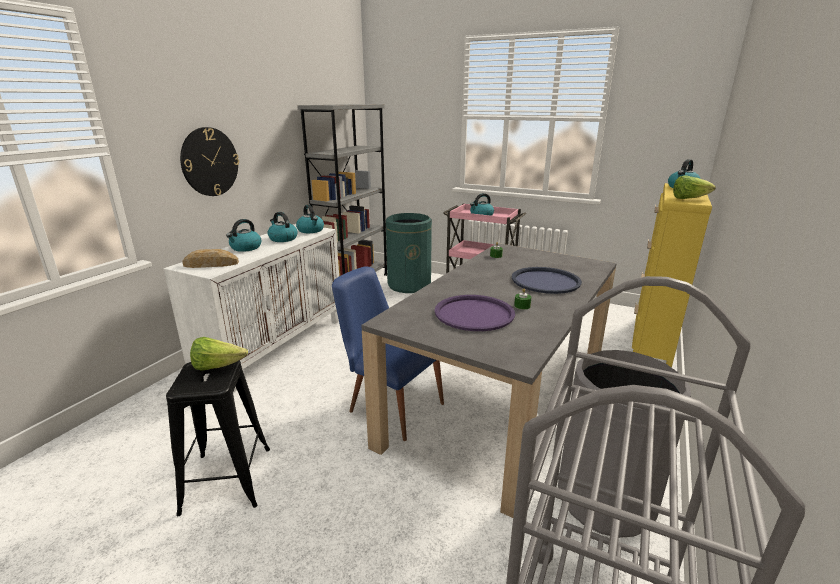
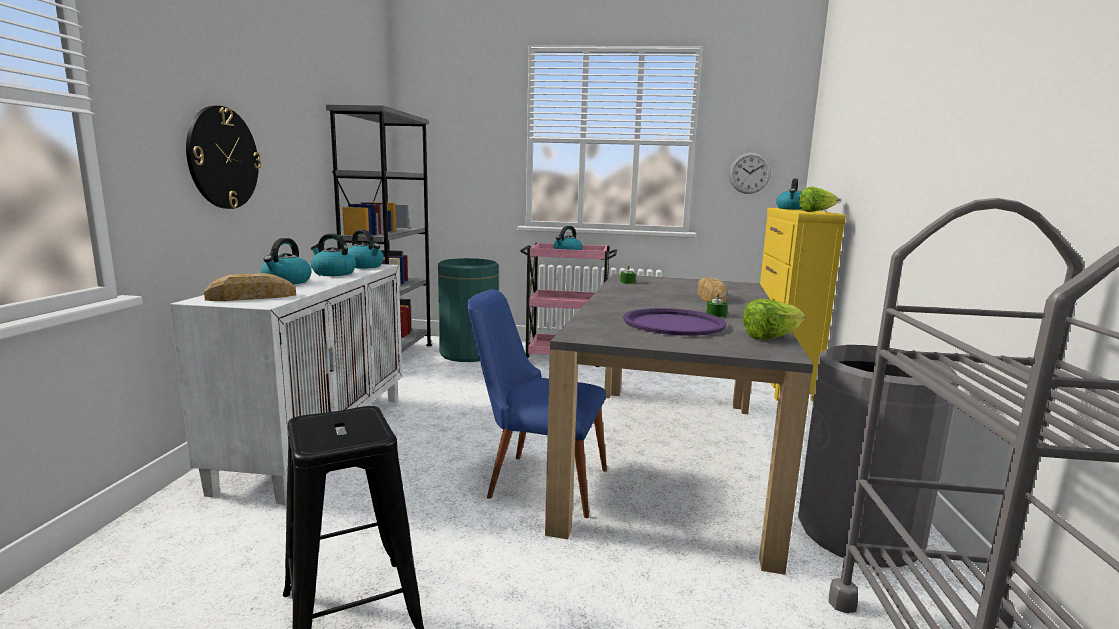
camera: 20 degrees left, 10 degrees down
lettuce [190,337,248,371] -> lettuce moved to [743,299,805,340]
blue tray [512,267,582,294] -> bread [697,278,727,302]
none -> wall clock [729,152,771,194]

